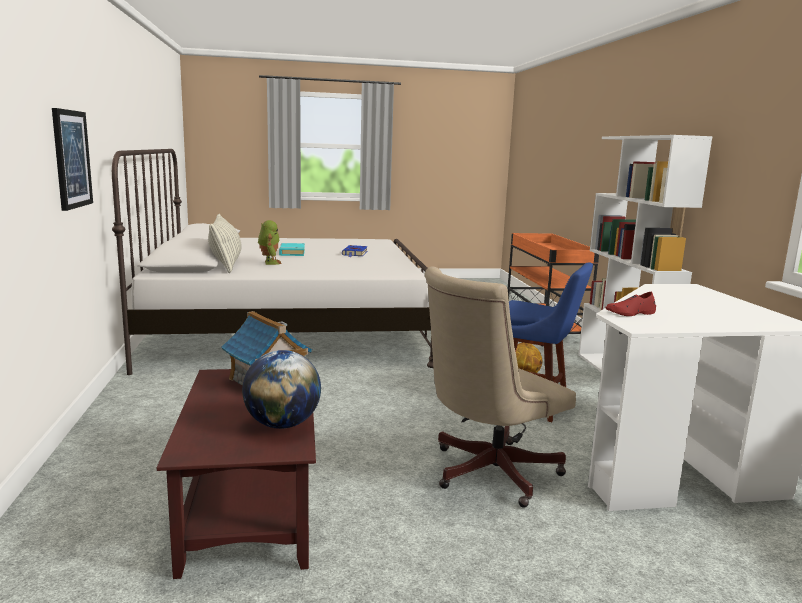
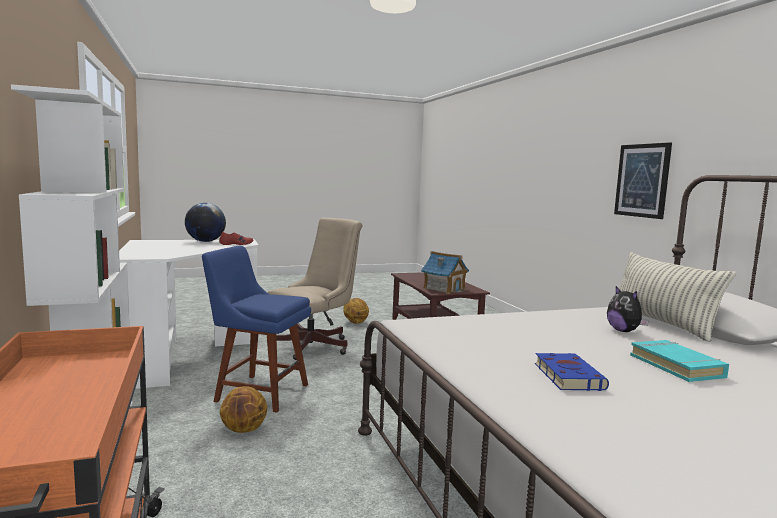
camera: 170 degrees right, 5 degrees down
globe [242,350,321,429] -> globe moved to [185,203,226,242]
toy robot [258,220,282,265] -> plush toy [607,286,649,332]
none -> basketball [343,298,369,324]

